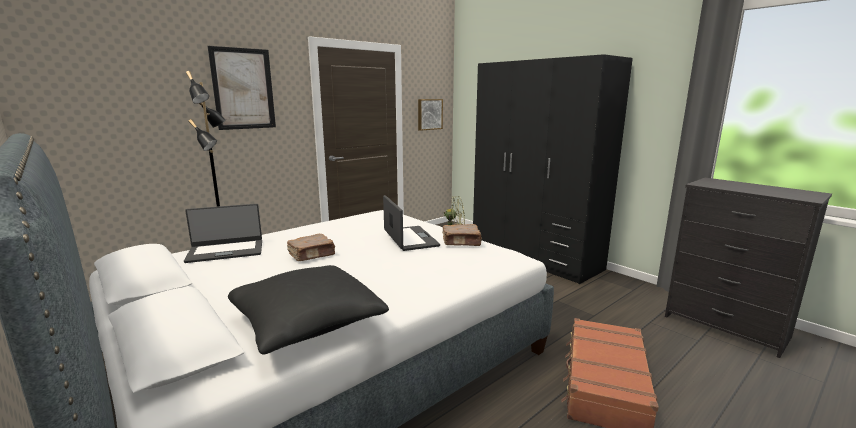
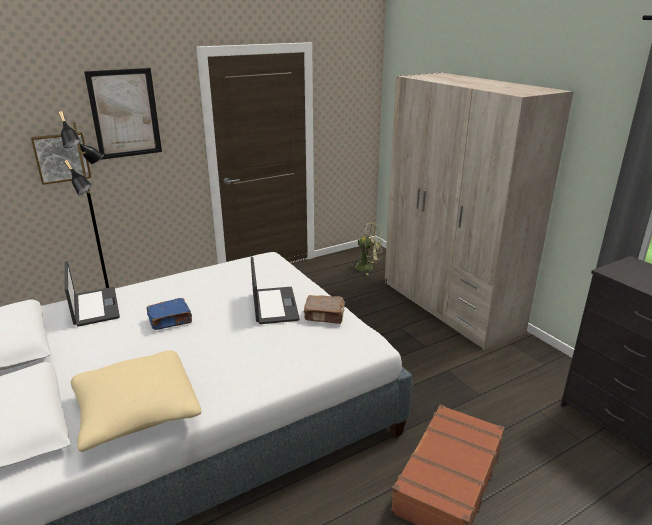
camera: 10 degrees right, 10 degrees up
laptop [184,204,262,263] -> laptop turned 105 degrees counterclockwise [65,261,120,327]
black pillow [228,265,389,354] -> beige pillow [71,350,202,452]
brown book [287,234,335,261] -> blue book [146,298,192,330]
picture [418,99,443,131] -> picture moved to [31,132,91,185]
black wardrobe [473,54,633,284] -> beige wardrobe [385,72,574,350]

